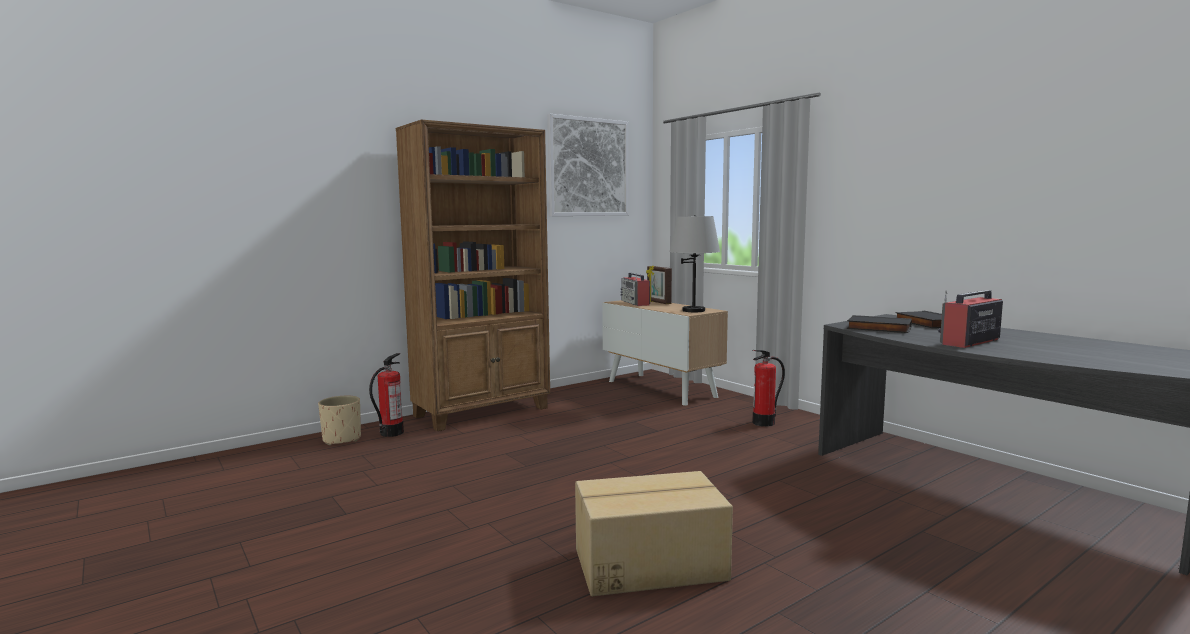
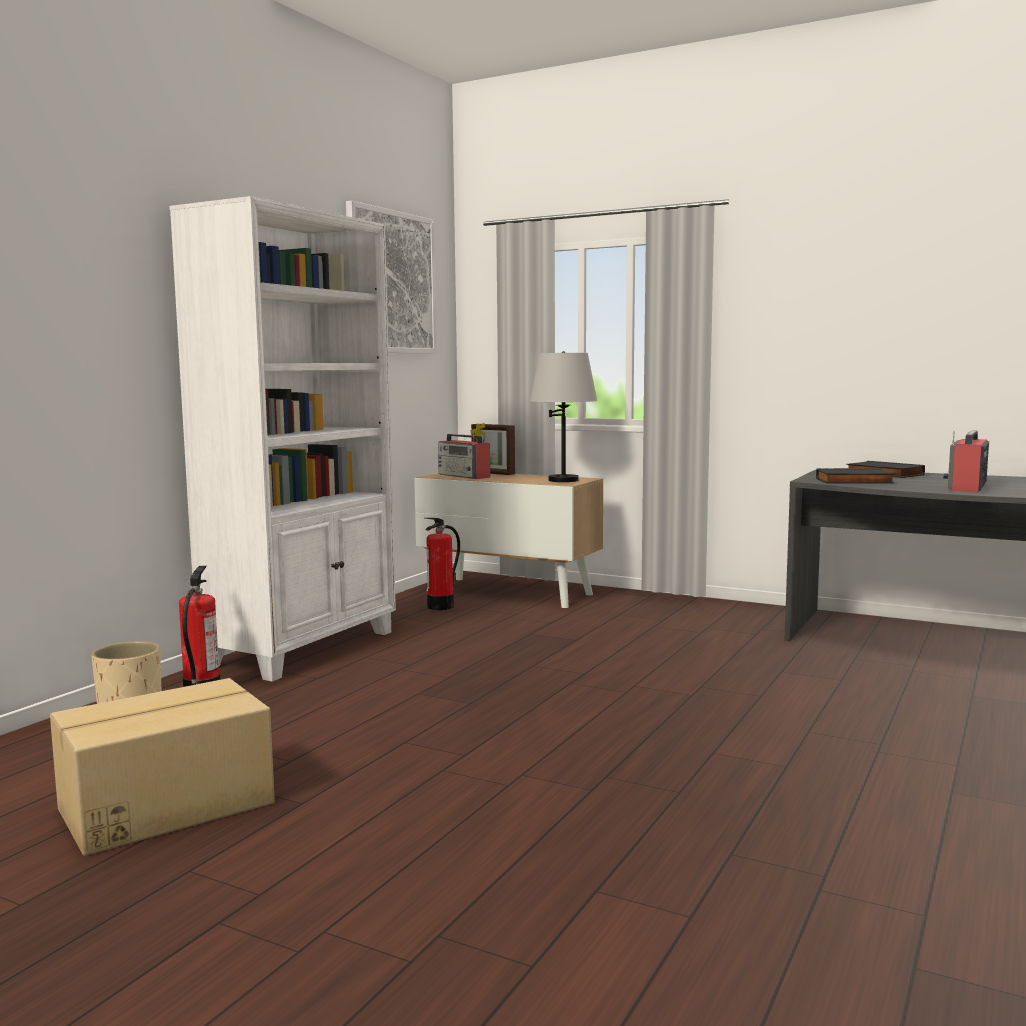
camera: 25 degrees left, 0 degrees up
brown bookcase [396,120,550,431] -> white bookcase [169,196,396,682]
cardboard box [575,471,733,596] -> cardboard box moved to [50,678,275,856]
fire extinguisher [753,350,785,427] -> fire extinguisher moved to [424,518,460,611]

